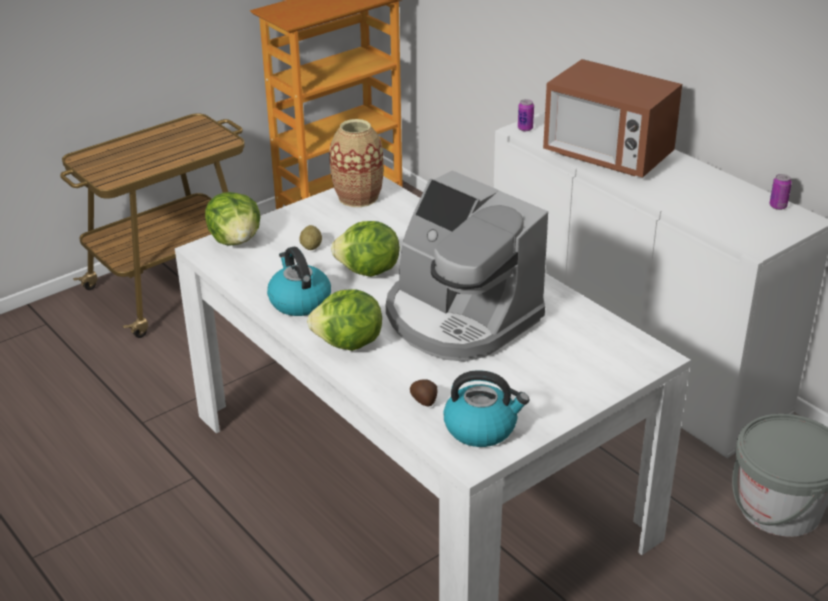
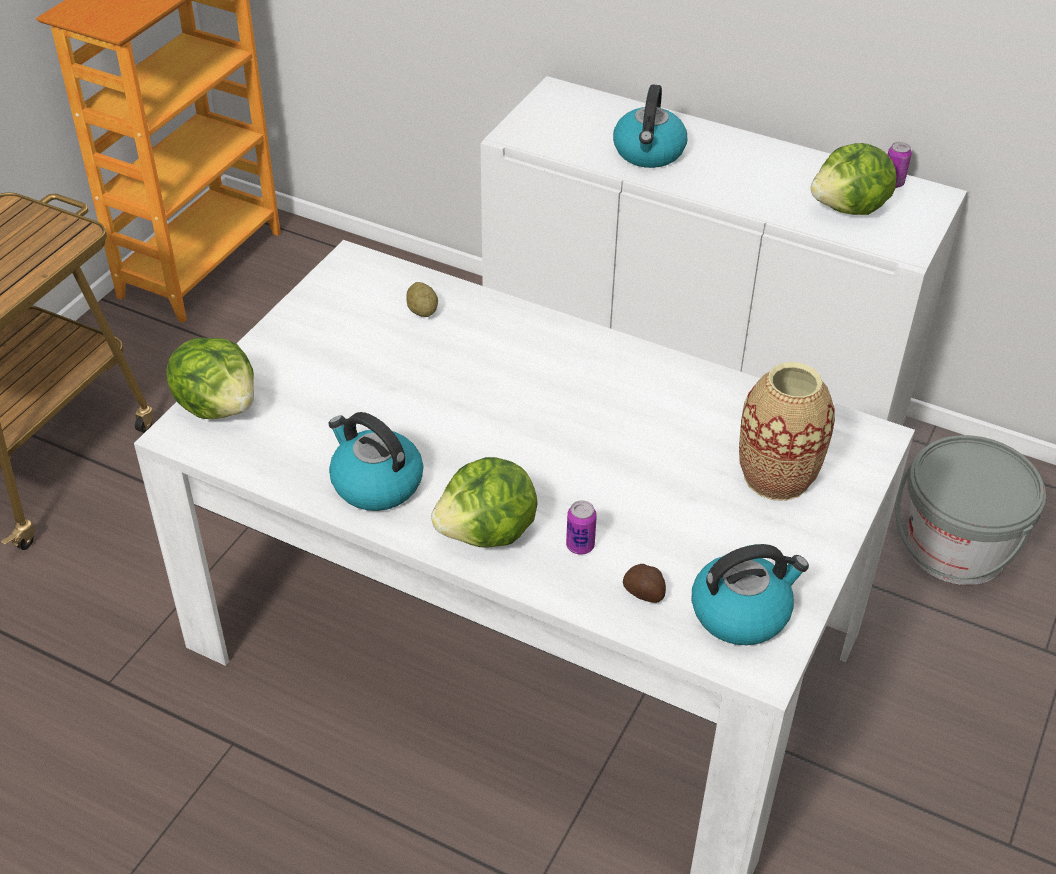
camera: 25 degrees left, 10 degrees up
potato [299,225,322,250] -> potato moved to [406,282,438,317]
vase [329,119,384,207] -> vase moved to [739,362,835,501]
lettuce [331,221,400,277] -> lettuce moved to [811,143,897,215]
coffee machine [386,170,548,362] -> none
can [518,99,534,131] -> can moved to [566,500,597,555]
microwave [543,59,682,178] -> kettle [613,84,687,168]

